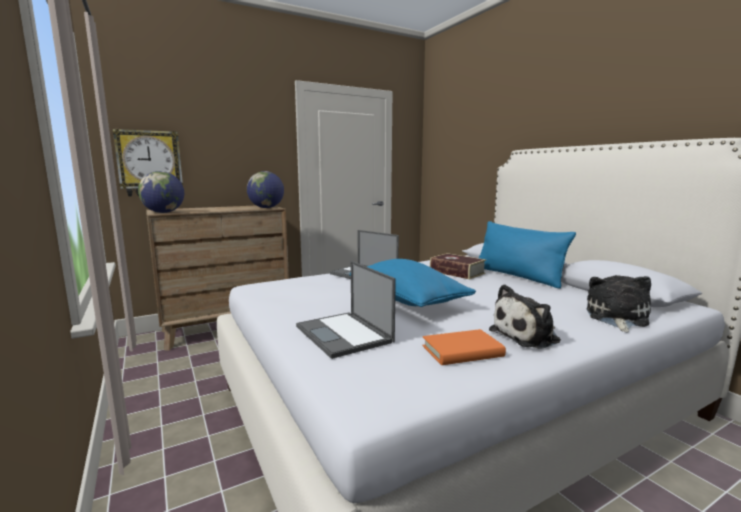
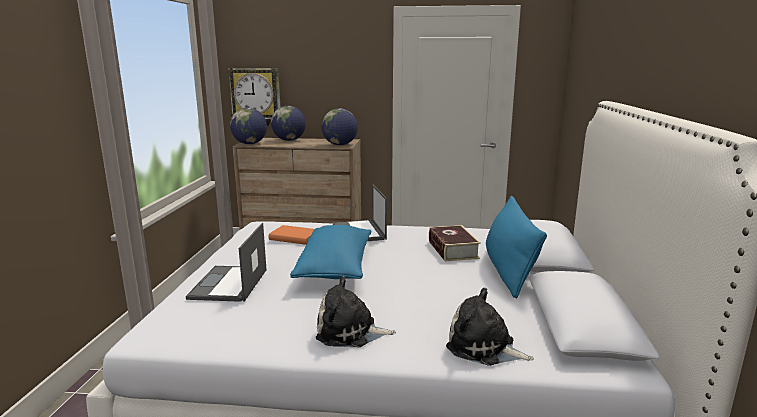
camera: 35 degrees right, 5 degrees up
orange book [423,329,506,365] -> orange book moved to [269,225,314,245]
plush toy [586,275,651,333] -> plush toy turned 120 degrees counterclockwise [446,288,534,366]
none -> globe [271,106,306,141]

